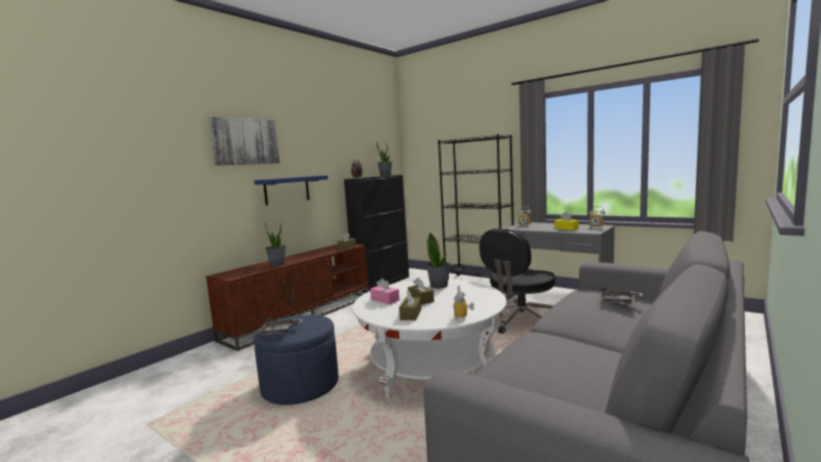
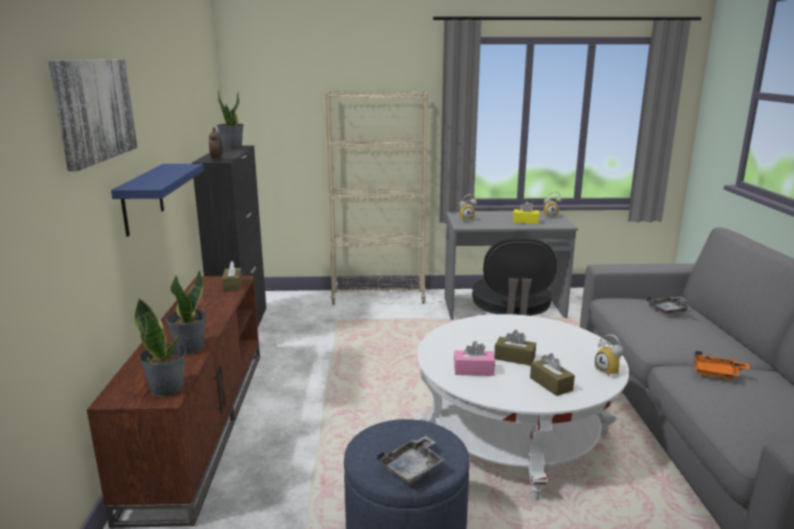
camera: 40 degrees left, 10 degrees up
potted plant [426,232,451,288] -> potted plant moved to [134,299,186,397]
black bookcase [438,134,514,278] -> beige bookcase [324,90,428,305]
none -> orange tray [694,351,750,380]

